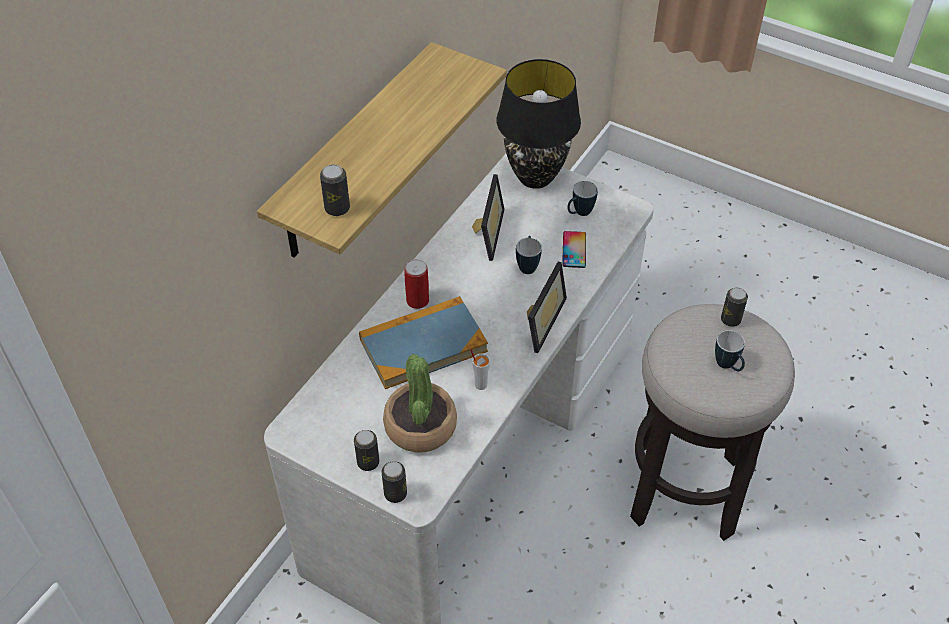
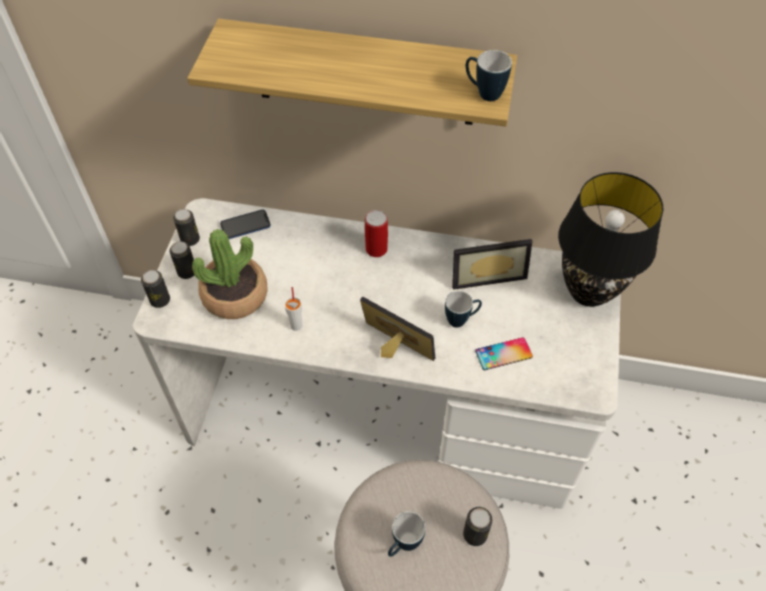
camera: 70 degrees right, 5 degrees up
can [320,164,350,216] -> can moved to [173,209,200,246]
book [359,296,488,389] -> none
picture frame [527,262,567,353] -> picture frame turned 150 degrees counterclockwise [360,297,435,361]
mug [567,181,598,216] -> mug moved to [466,50,512,101]
none -> phone [220,209,271,239]

